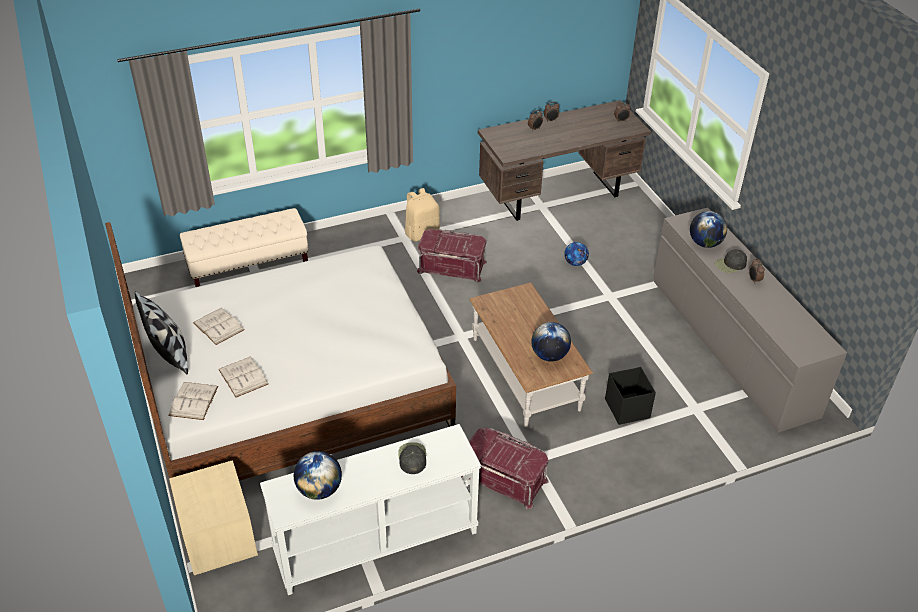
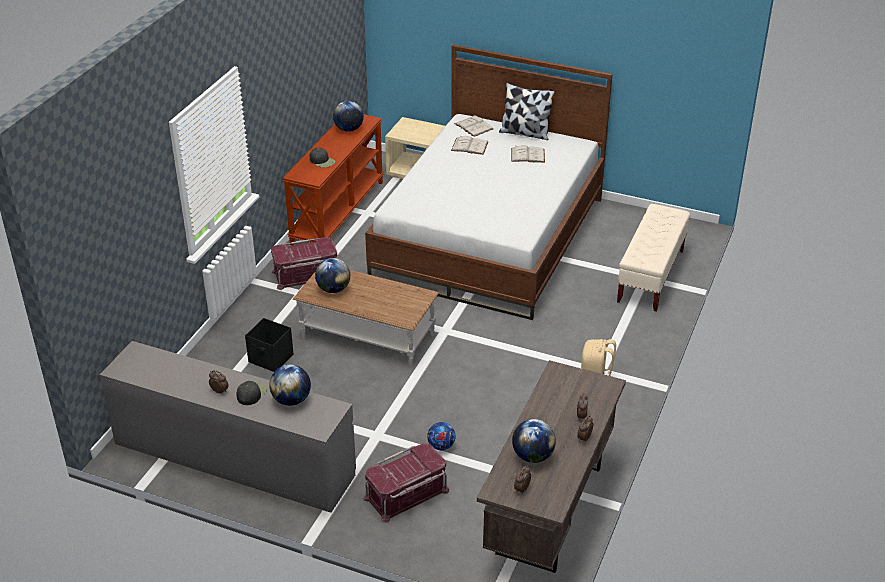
camera: 135 degrees right, 5 degrees down
white console table [260,424,481,595] -> brown console table [283,114,384,246]
red storage box [417,229,487,283] -> red storage box moved to [363,443,449,523]
none -> globe [512,419,556,463]

